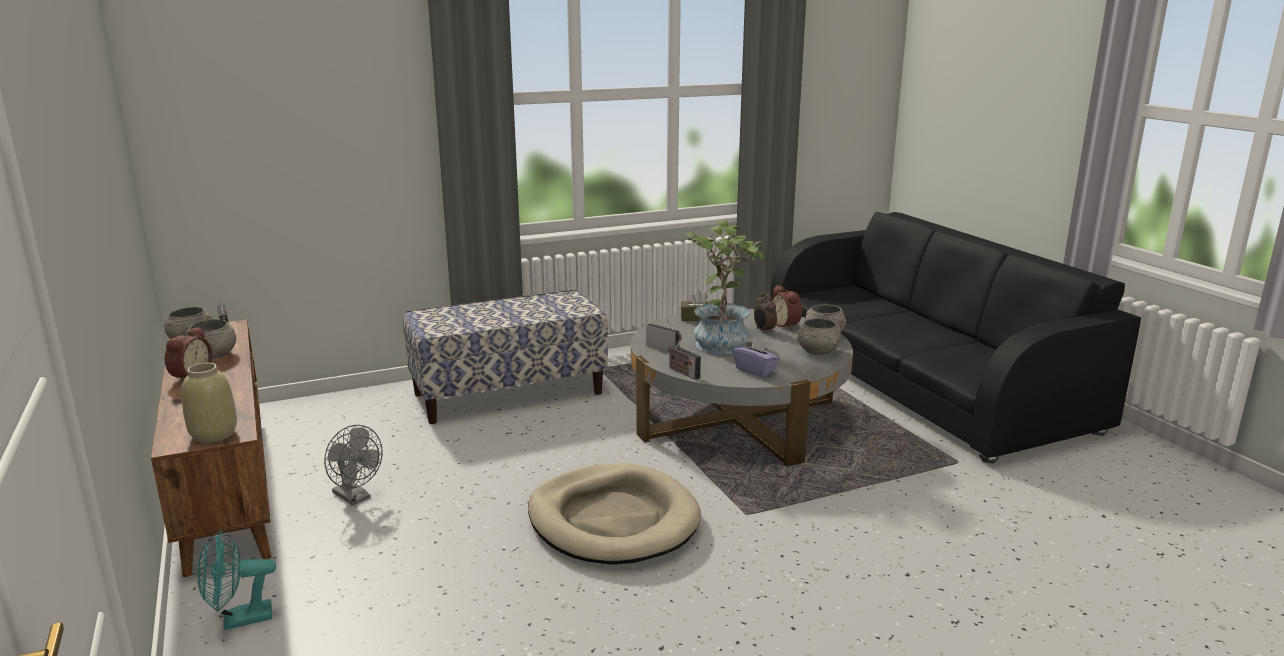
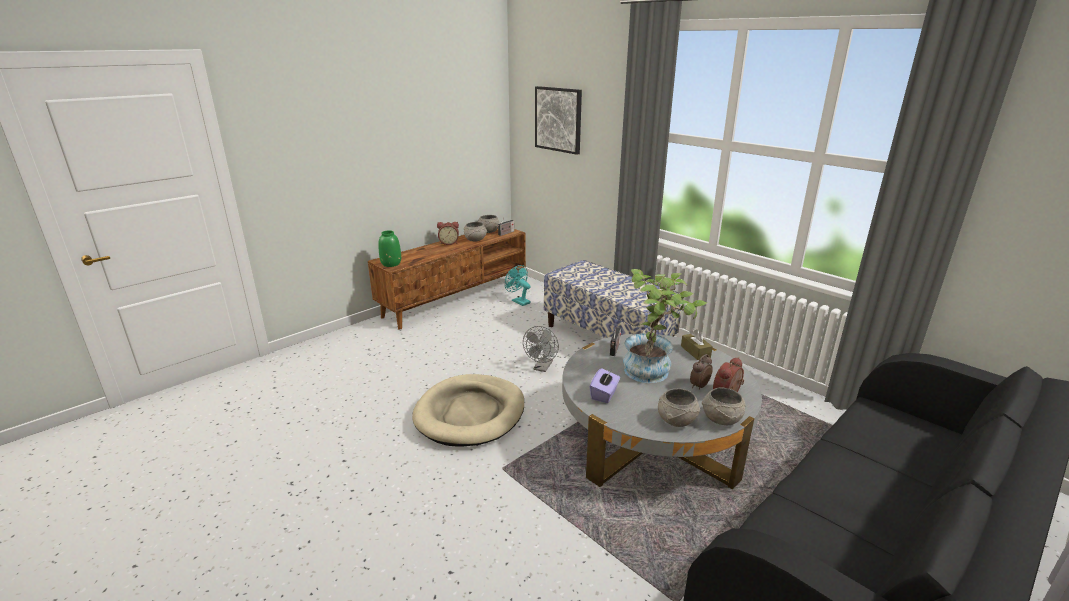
camera: 70 degrees right, 5 degrees up
beige vase [182,363,237,443] -> green vase [378,230,401,267]
turquoise fan [197,529,276,630] -> turquoise fan moved to [505,265,531,306]
grey fan [324,425,383,505] -> grey fan moved to [523,326,559,372]
radio [668,338,701,380] -> none
none -> picture [535,86,582,155]

